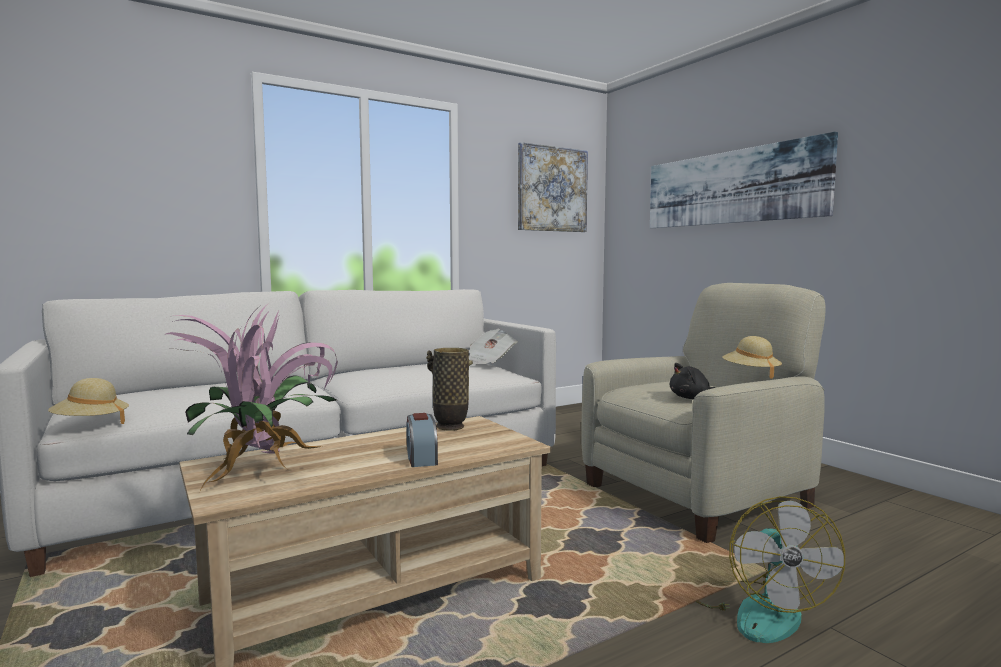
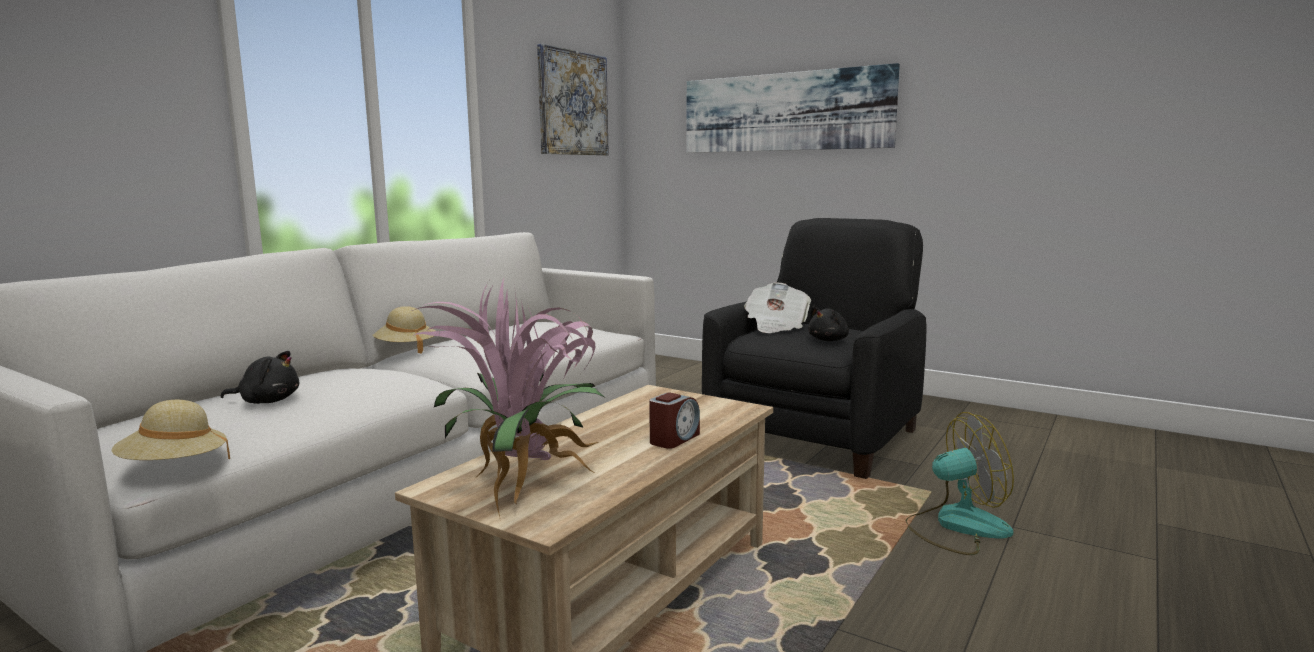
camera: 25 degrees left, 5 degrees up
alarm clock [407,413,438,467] -> alarm clock turned 105 degrees counterclockwise [649,392,700,449]
vase [426,348,473,431] -> none
newspaper [469,328,518,365] -> newspaper moved to [744,282,811,333]
beige armchair [581,283,826,543] -> black armchair [702,218,926,479]
fan [696,496,845,643] -> fan turned 75 degrees counterclockwise [906,412,1014,555]
beige hat [722,336,782,379] -> beige hat moved to [372,306,435,354]
none -> black plush toy [221,351,299,404]

